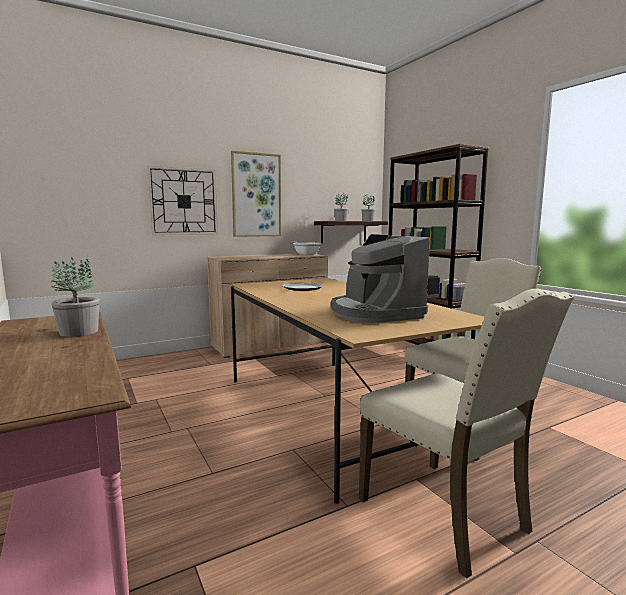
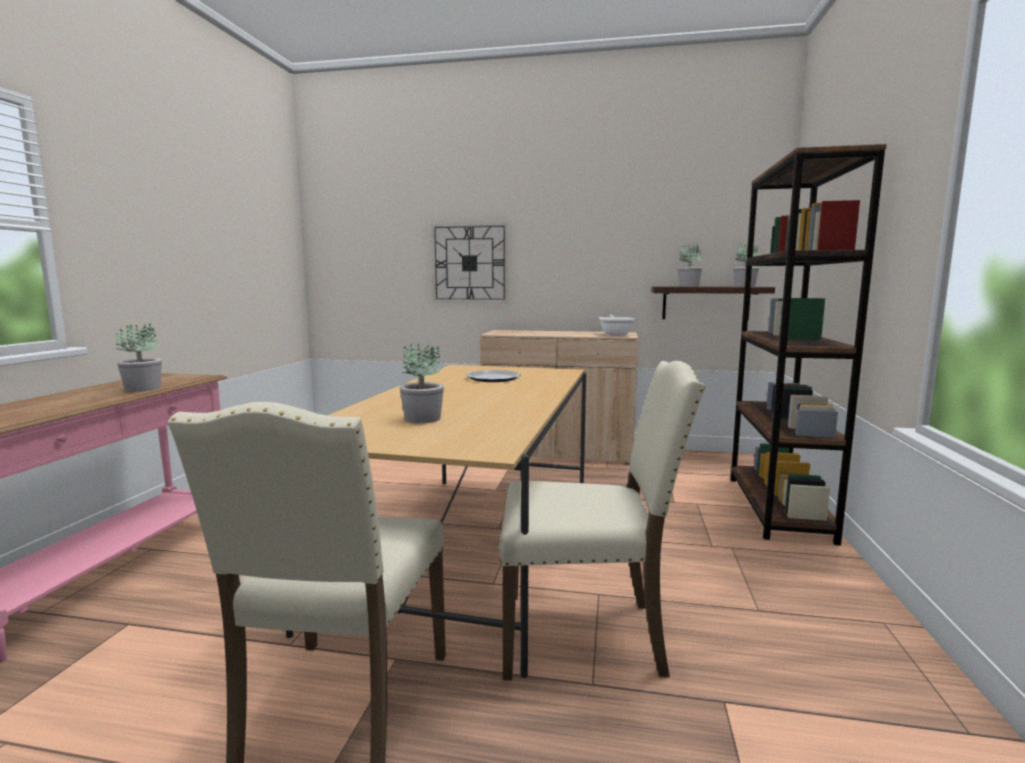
camera: 40 degrees right, 0 degrees up
picture [231,151,281,237] -> none
coffee machine [331,234,430,323] -> potted plant [400,342,444,423]

